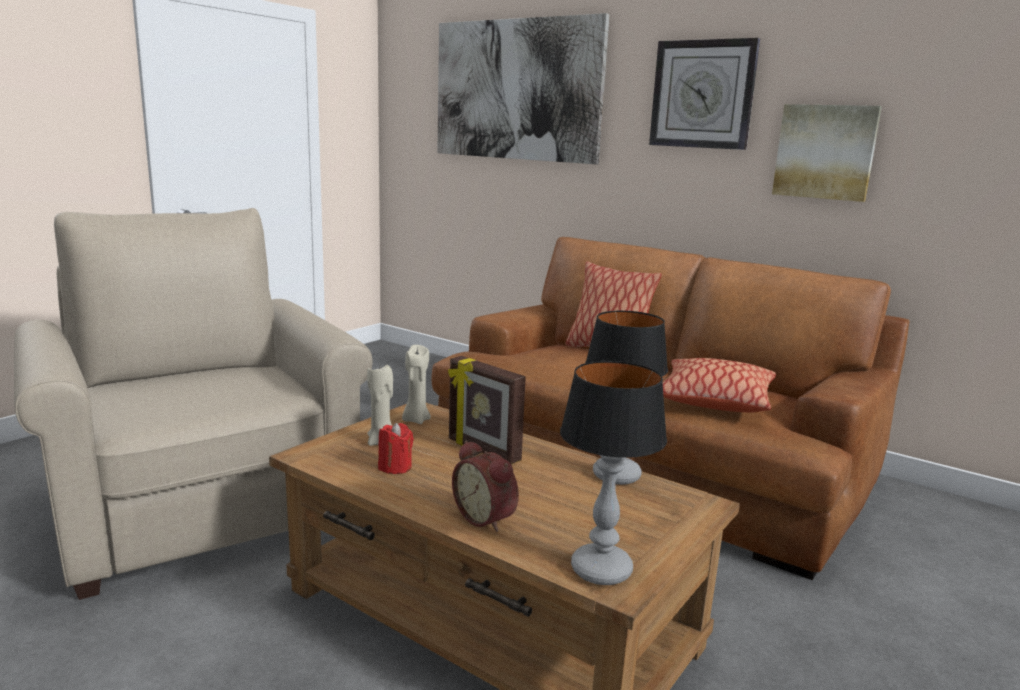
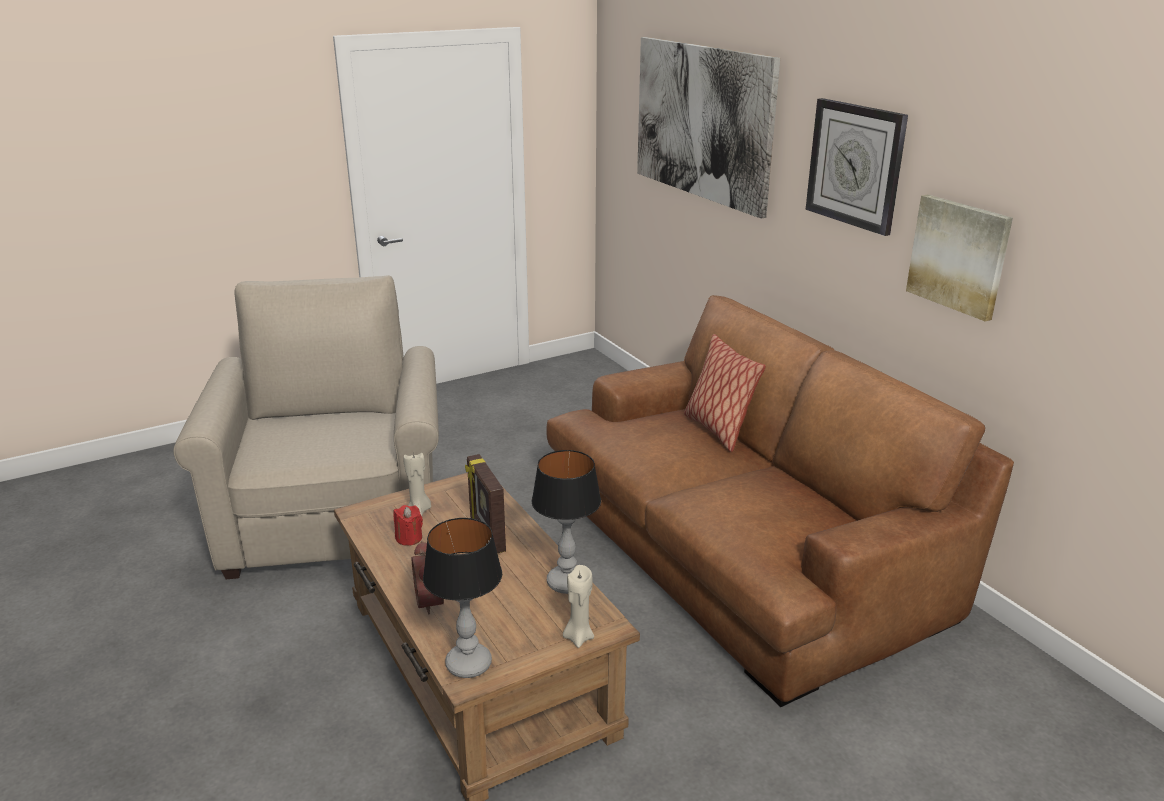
camera: 25 degrees right, 10 degrees up
beige candle [402,345,431,424] -> beige candle moved to [563,565,594,648]
pillow [663,358,776,413] -> none

